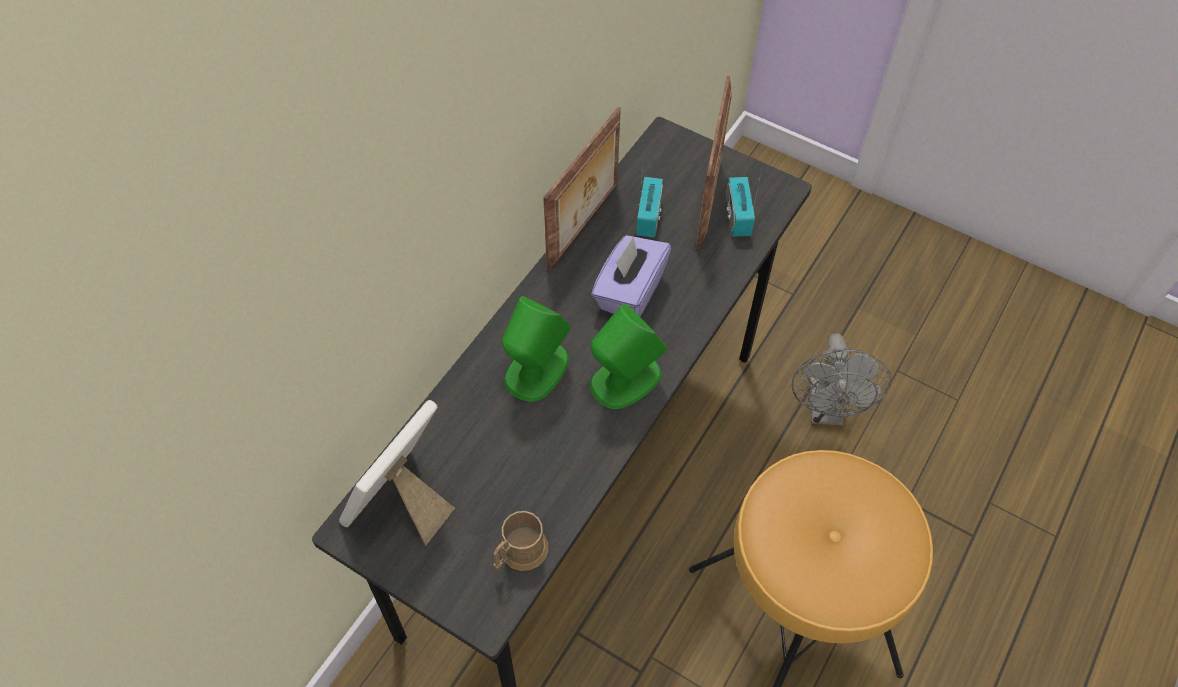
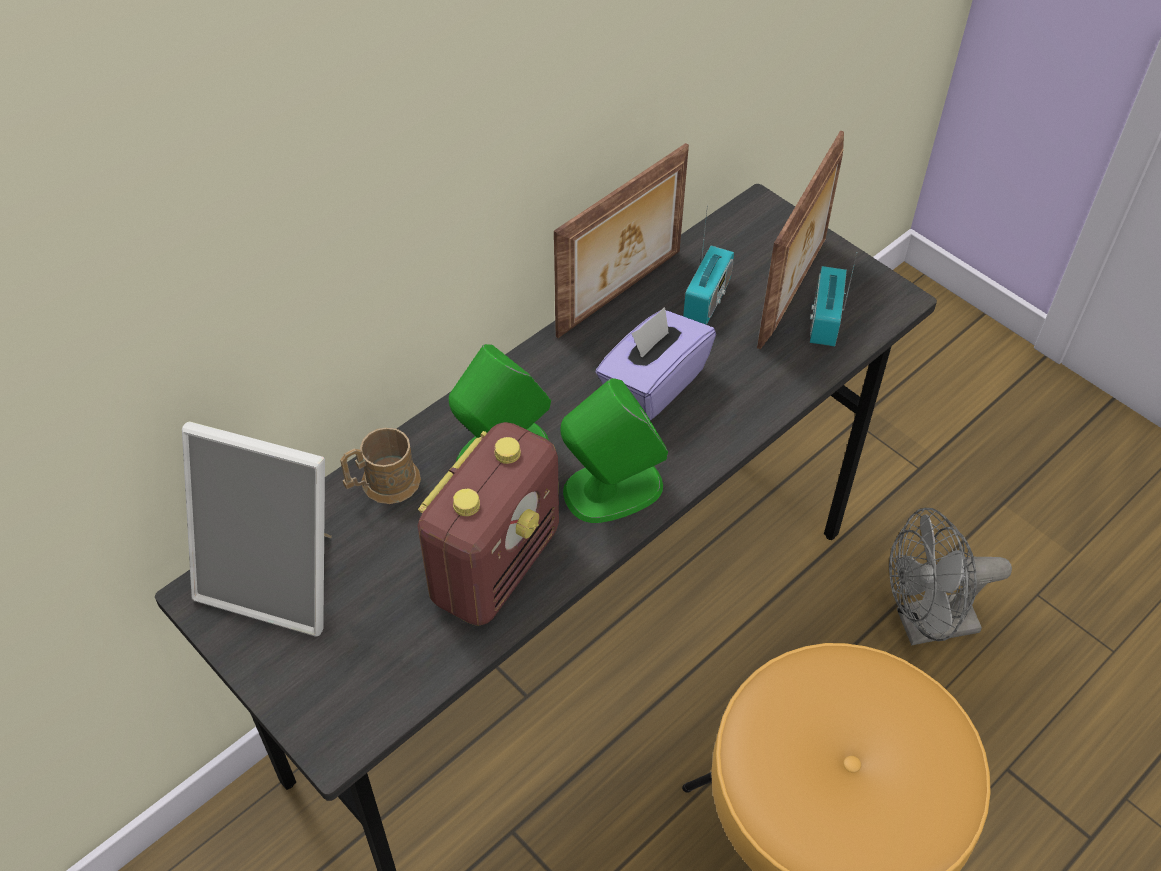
camera: 15 degrees right, 5 degrees down
picture frame [339,400,455,545] -> picture frame turned 120 degrees counterclockwise [182,421,332,637]
brown mug [493,511,548,571] -> brown mug moved to [340,427,421,504]
grey fan [792,334,892,426] -> grey fan turned 60 degrees clockwise [889,508,1012,646]
none -> radio [418,422,559,626]

